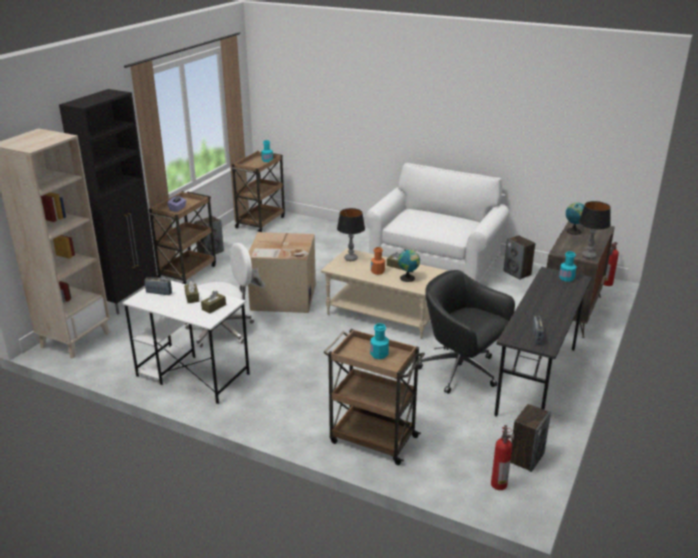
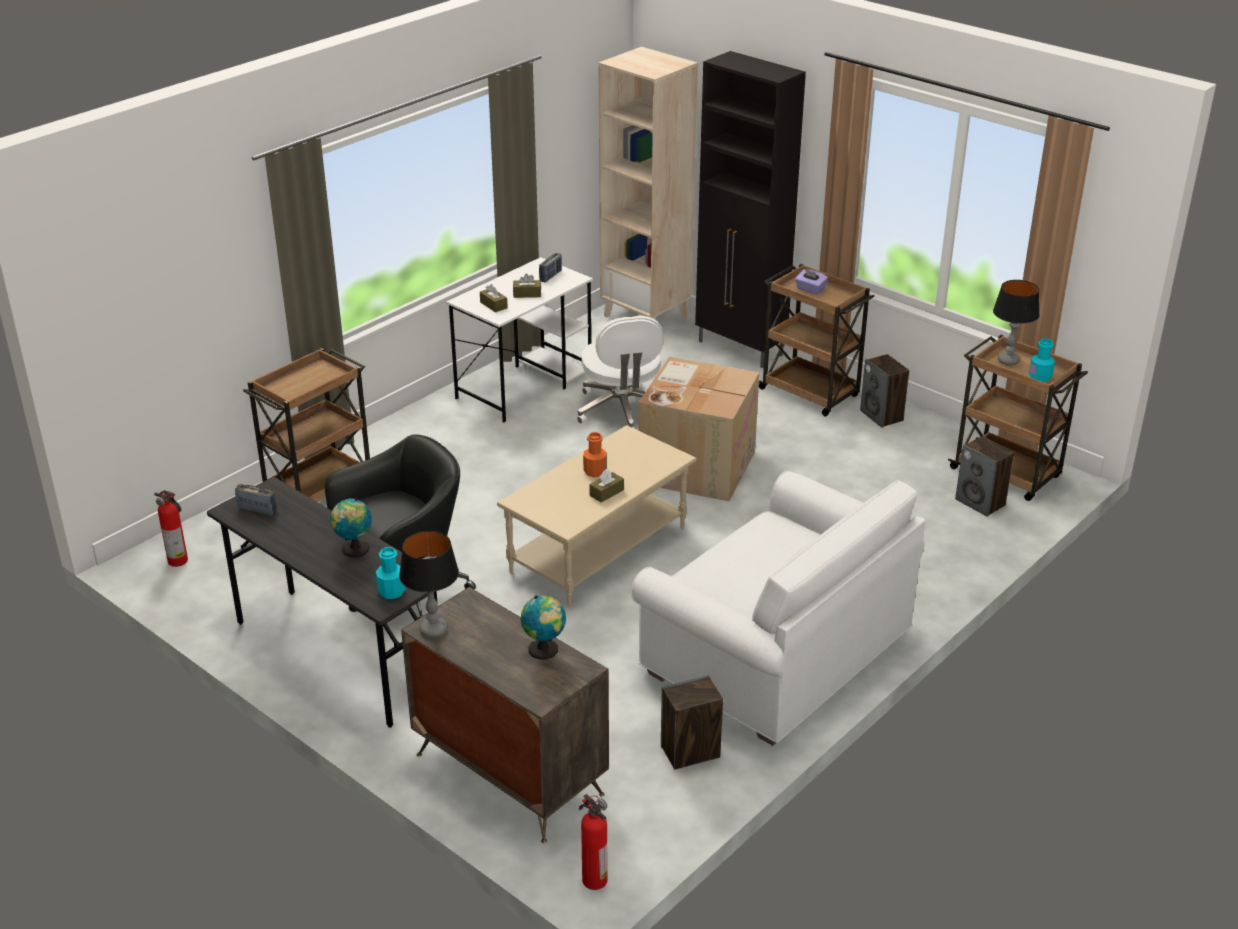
camera: 105 degrees right, 5 degrees up
table lamp [337,208,365,261] -> table lamp moved to [993,280,1040,365]
turquoise bottle [370,323,389,359] -> none
globe [398,249,420,282] -> globe moved to [330,498,372,557]
speaker [510,404,551,472] -> speaker moved to [955,436,1014,517]

